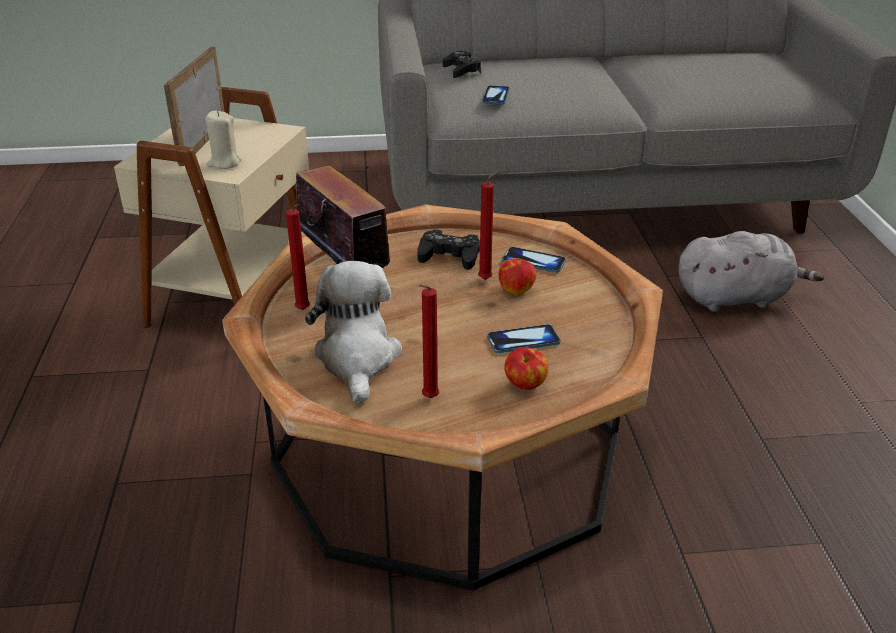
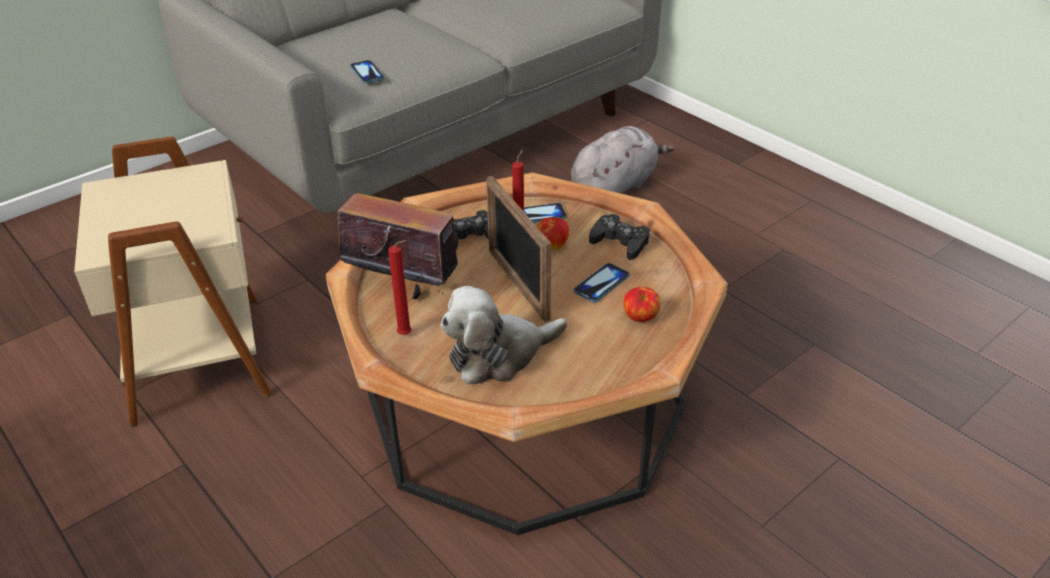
camera: 35 degrees left, 5 degrees up
picture frame [164,47,225,166] -> picture frame moved to [486,176,551,322]
beige candle [205,111,242,169] -> none
plush toy [305,261,402,404] -> plush toy turned 75 degrees counterclockwise [441,286,567,385]
red candle [419,284,439,398] -> none
black game controller [443,51,481,78] -> black game controller moved to [589,214,650,260]

